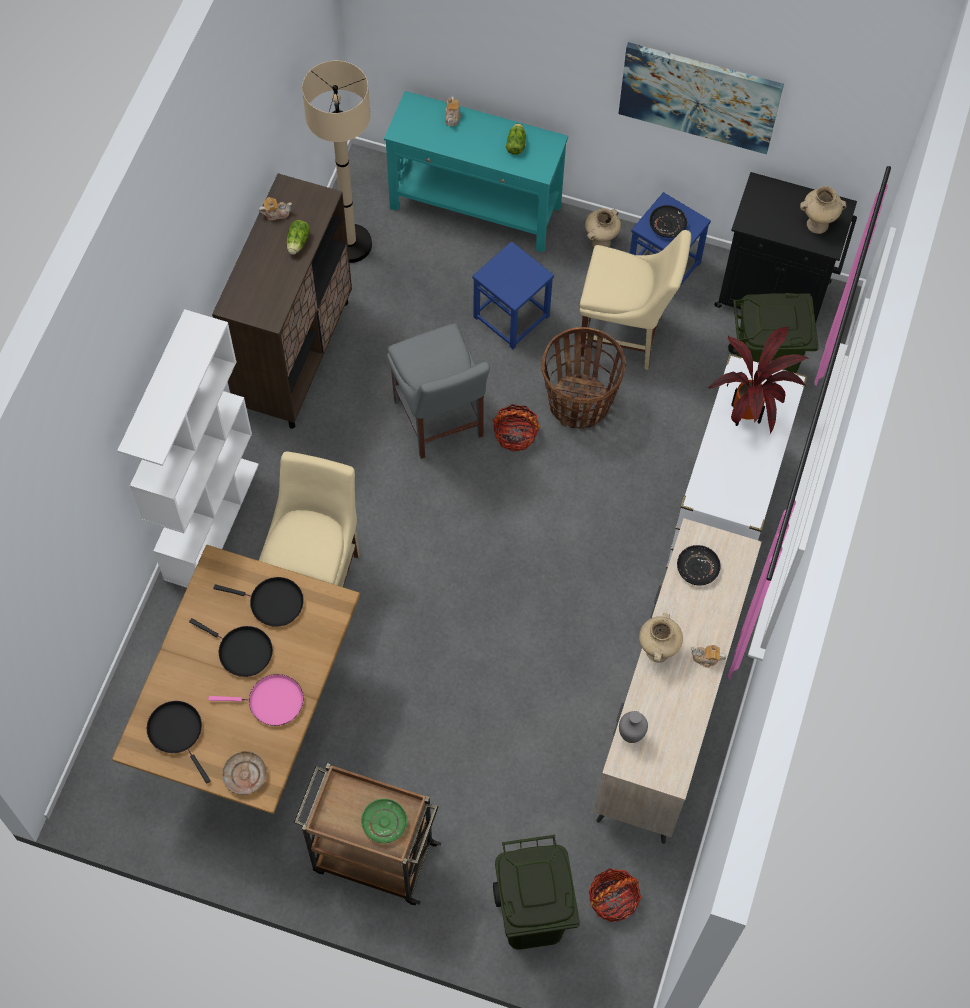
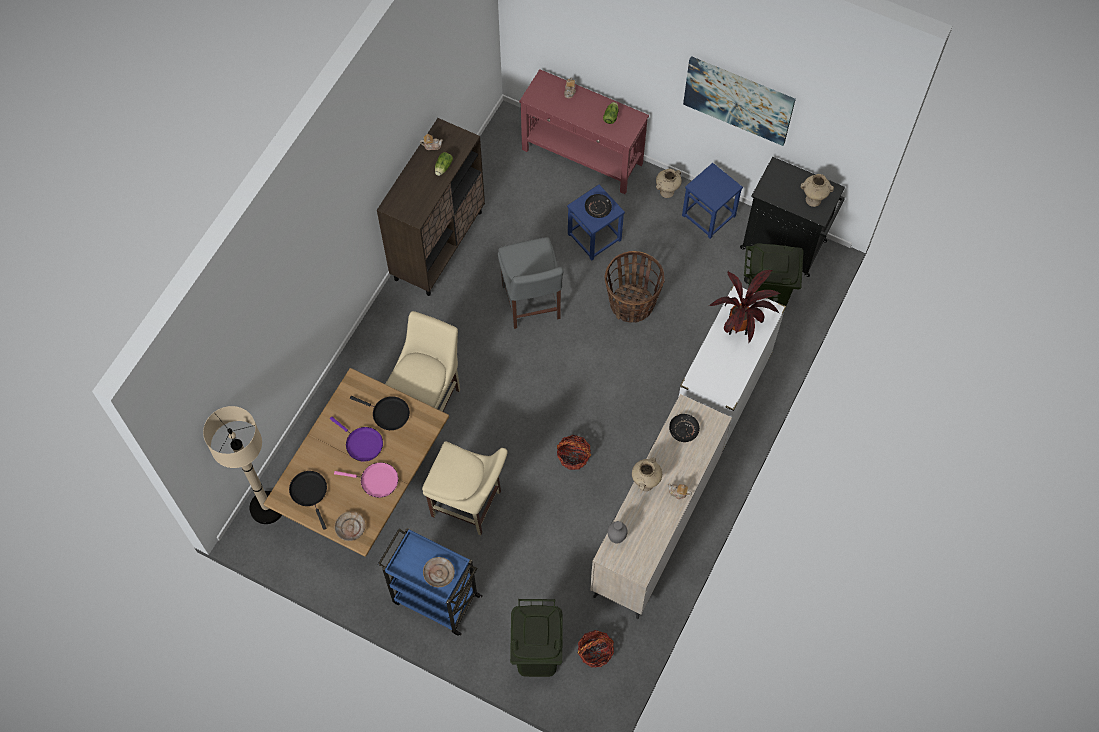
camera: 10 degrees right, 0 degrees up
white bookcase [117,309,259,588] -> none
black frying pan [189,618,273,677] -> purple frying pan [330,417,383,462]
brown cart [294,763,441,905] -> blue cart [378,528,483,636]
beige floor lamp [302,61,372,263] -> beige floor lamp moved to [203,406,282,524]
green plate [361,799,407,843] -> beige plate [423,557,455,587]
turquoise console table [384,91,568,252] -> red console table [519,69,649,194]
basket [492,404,540,452] -> basket moved to [557,435,591,470]
beige chair [580,230,691,370] -> beige chair moved to [422,442,507,535]
black plate [650,205,687,238] -> black plate moved to [585,194,612,218]

